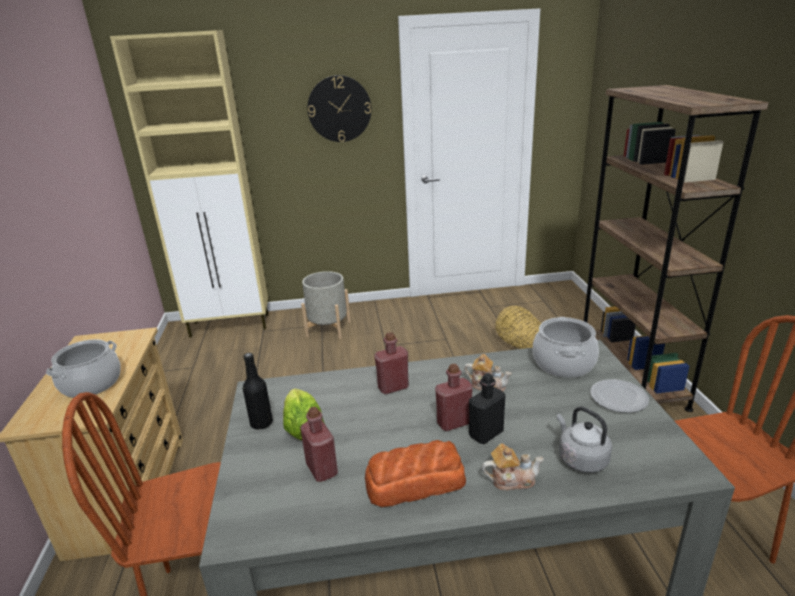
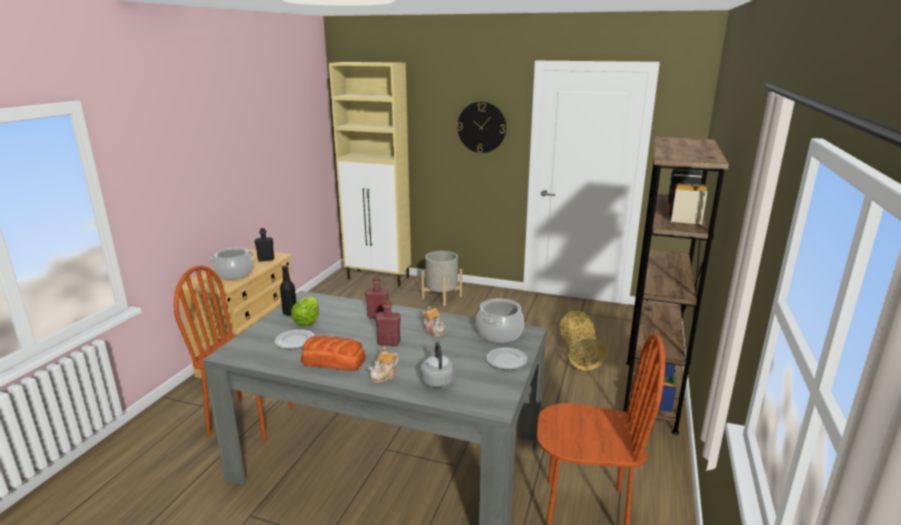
camera: 25 degrees right, 5 degrees down
red bottle [300,407,338,482] -> plate [275,330,314,349]
black bottle [469,373,505,444] -> black bottle moved to [255,228,274,261]
teapot [482,443,544,491] -> teapot turned 105 degrees clockwise [368,346,398,384]

